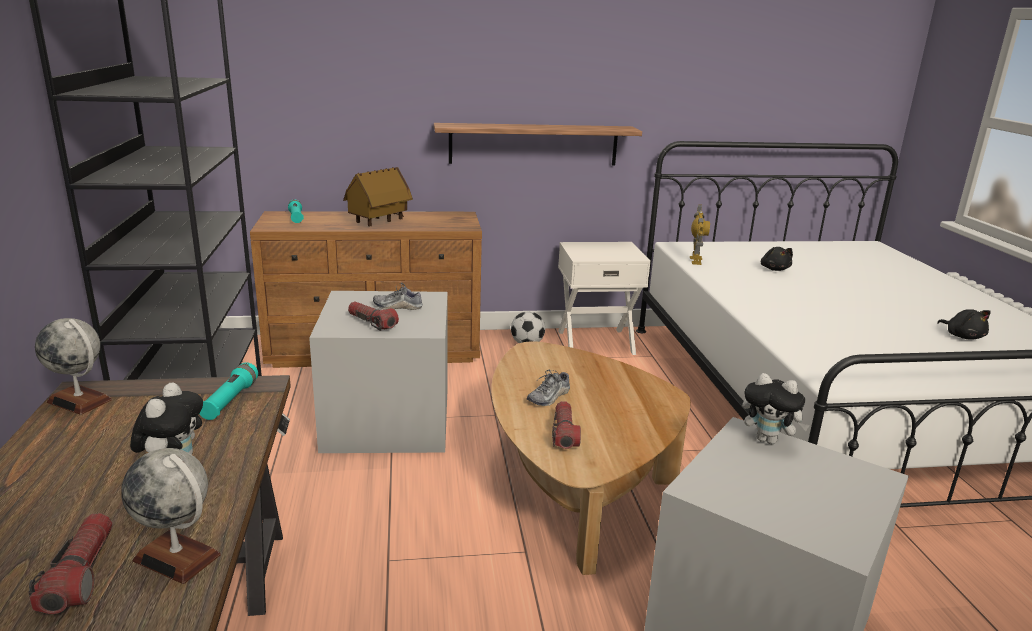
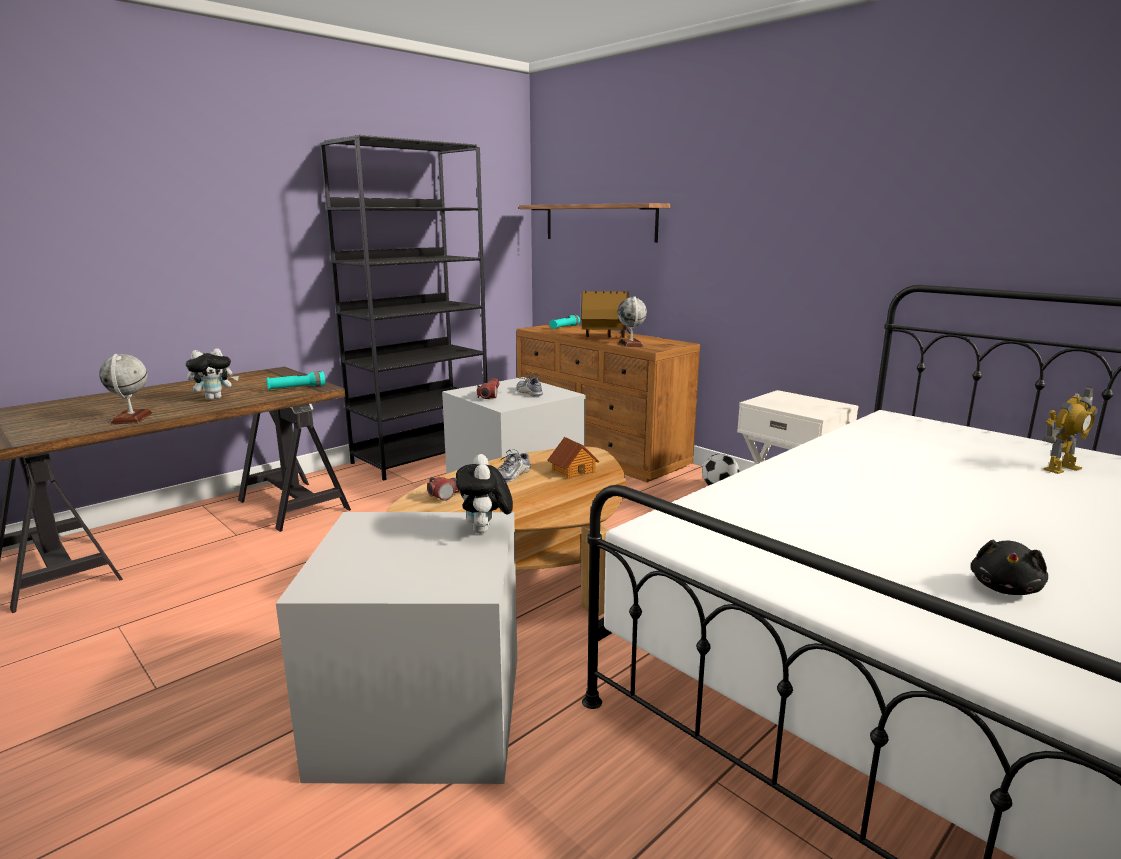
camera: 55 degrees right, 5 degrees down
flashlight [28,513,112,614] -> none
globe [35,318,112,415] -> globe moved to [617,296,647,347]
shelf [434,123,642,165] -> shelf moved to [519,203,670,243]
shoe [527,370,570,406] -> shoe turned 60 degrees counterclockwise [498,449,531,482]
toy robot [690,204,710,265] -> toy robot moved to [1042,386,1098,474]
black plush toy [761,247,793,271] -> none
none -> toy house [548,437,599,479]

